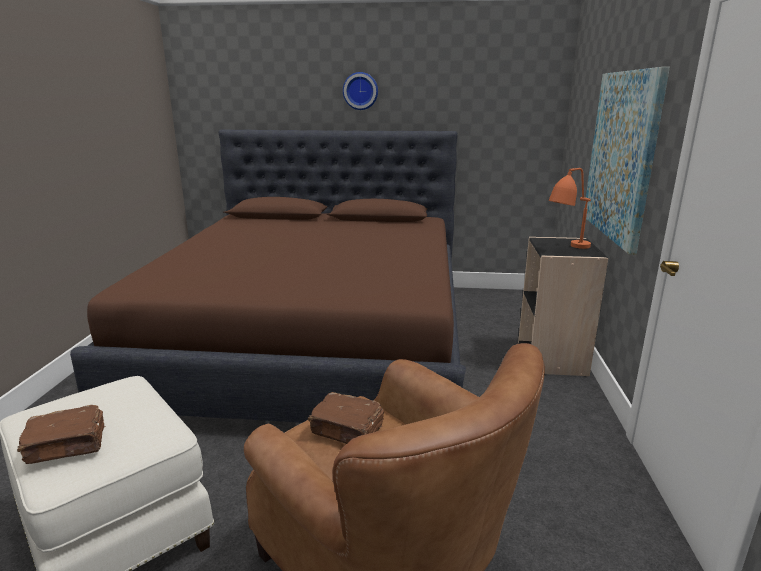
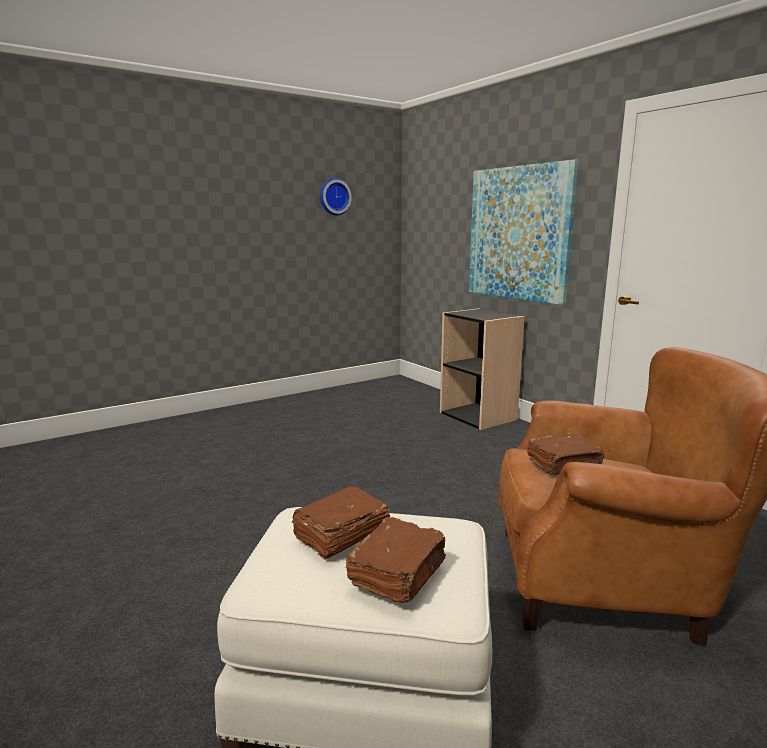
camera: 40 degrees left, 5 degrees down
brown bed [70,129,466,423] -> none
wall clock [343,72,378,110] -> wall clock moved to [320,178,352,215]
orange table lamp [549,168,591,249] -> none
none -> brown book [292,486,390,560]

